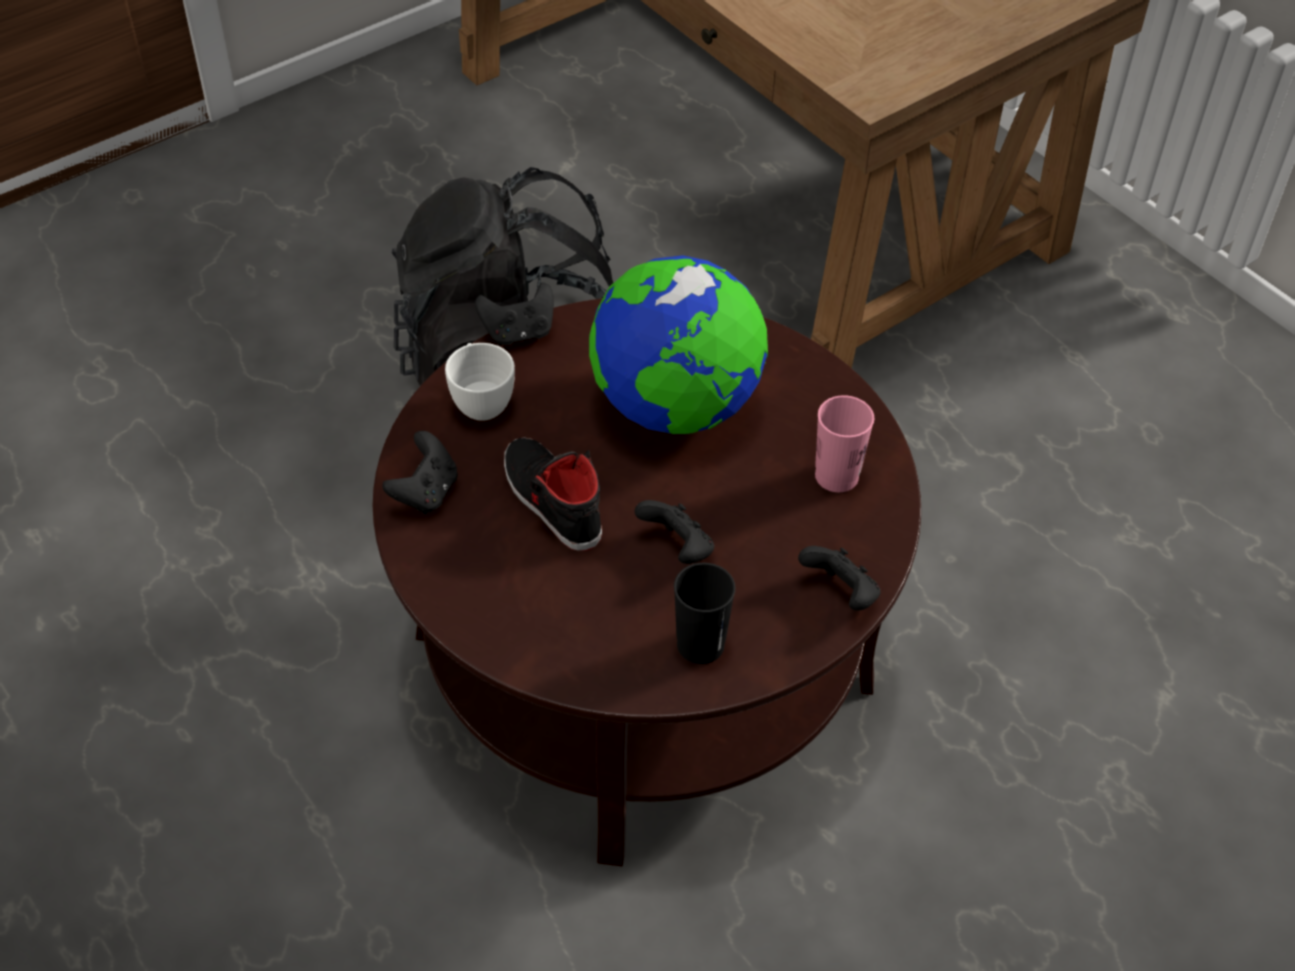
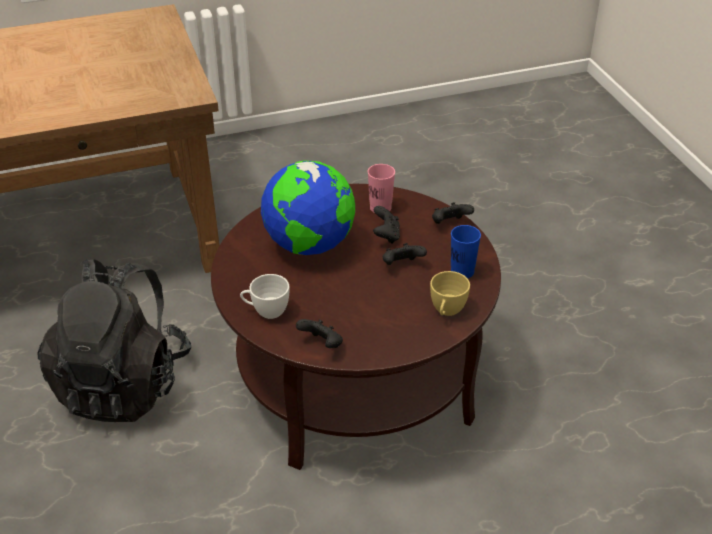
camera: 70 degrees left, 10 degrees down
black game controller [475,282,554,345] -> black game controller moved to [373,206,400,244]
black shoe [504,438,602,551] -> none
black cup [674,563,735,664] -> blue cup [451,225,481,278]
none -> yellow cup [430,271,470,316]

